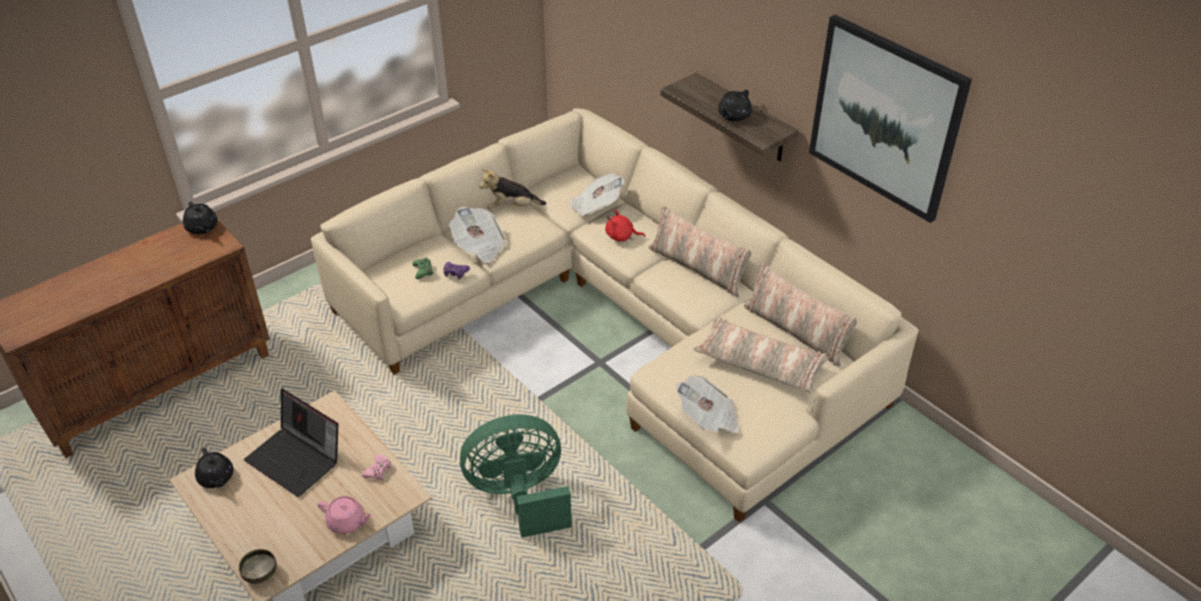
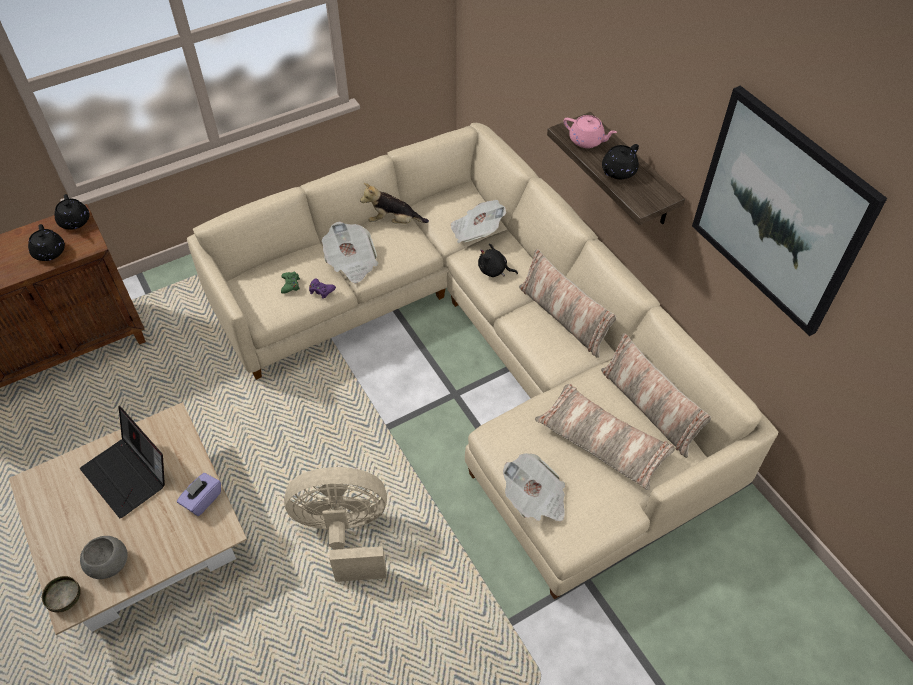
camera: 10 degrees right, 10 degrees up
black teapot [195,448,234,488] -> black teapot moved to [28,224,65,261]
pink teapot [317,496,372,534] -> pink teapot moved to [563,115,617,148]
pink game controller [362,454,392,480] -> purple tissue box [177,473,221,516]
green fan [460,415,572,538] -> beige fan [284,467,387,582]
red plush toy [605,210,646,242] -> black plush toy [478,244,518,277]
none -> grey bowl [80,536,128,579]

